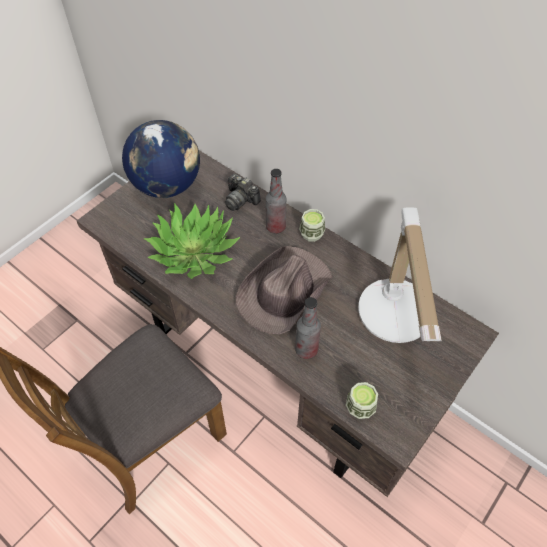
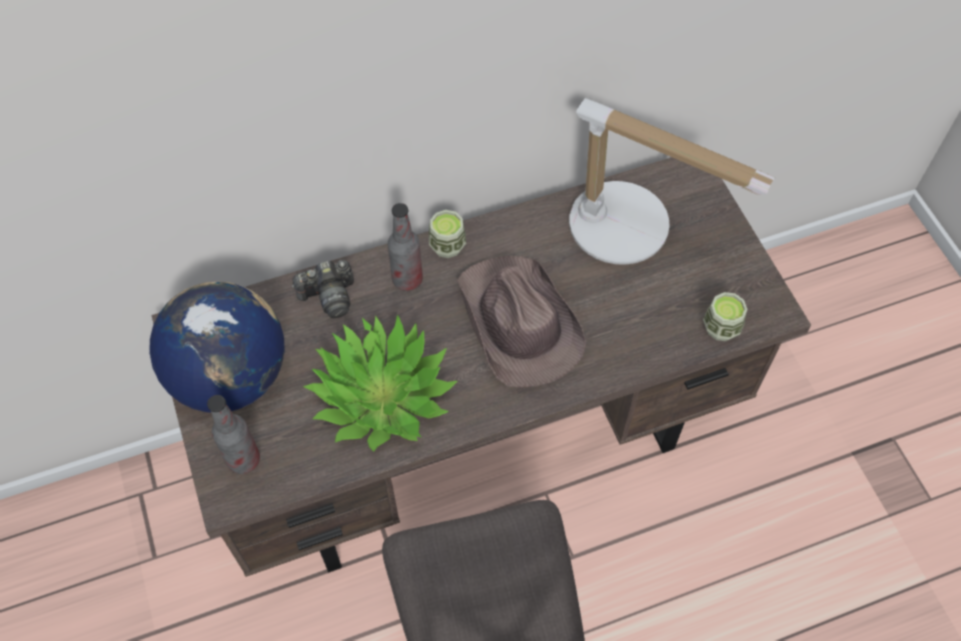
camera: 60 degrees left, 5 degrees up
bottle [295,297,321,359] -> bottle moved to [207,395,260,474]

